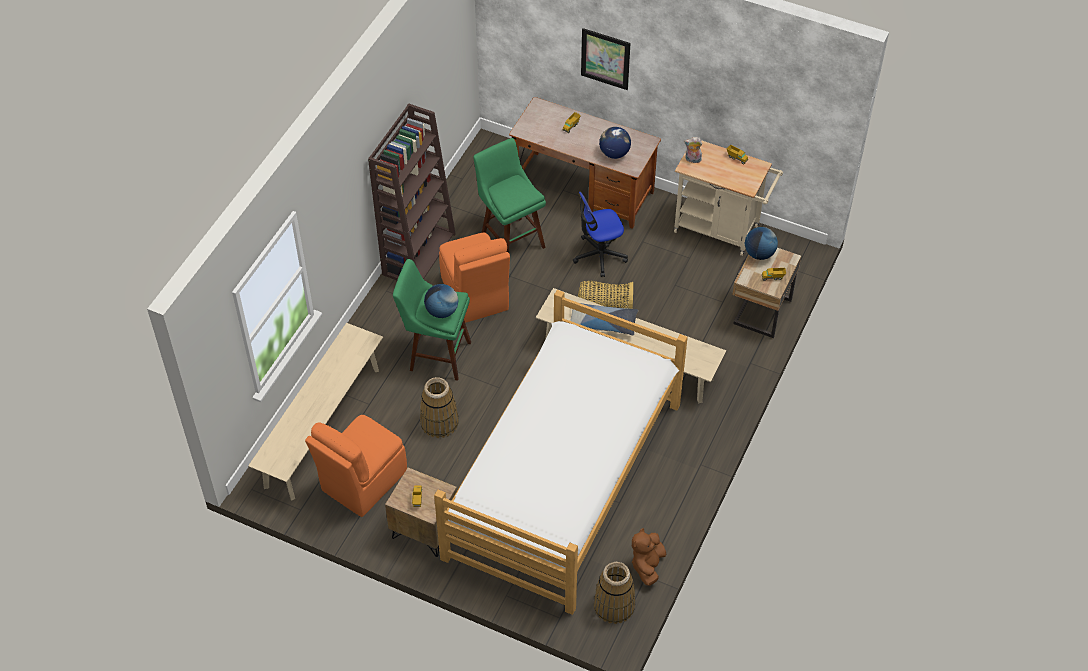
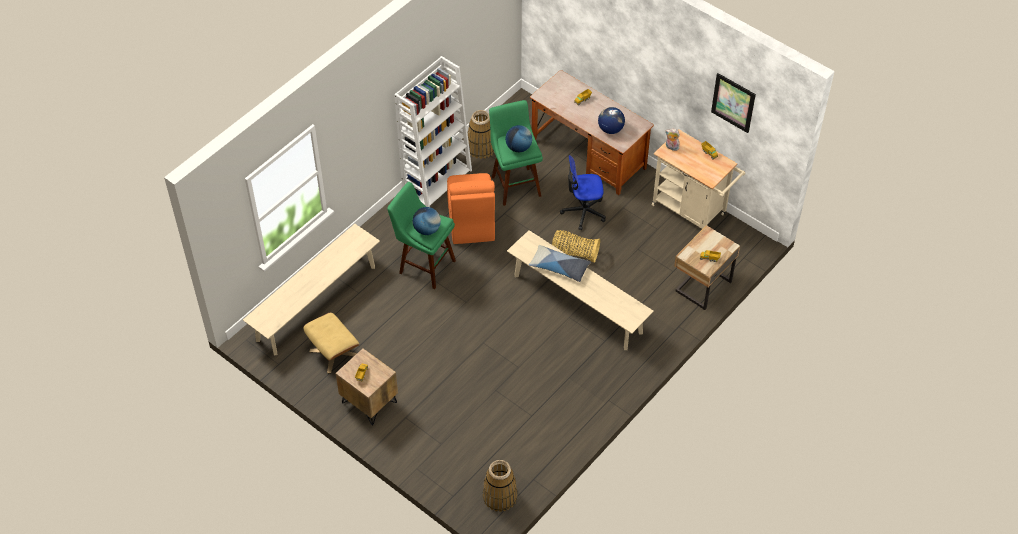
camera: 15 degrees right, 0 degrees up
orange chair [305,415,407,517] -> beige ottoman [303,313,359,373]
brown bookcase [368,103,456,280] -> white bookcase [394,56,472,207]
basket [420,377,459,438] -> basket moved to [468,110,494,159]
bed [434,290,688,615] -> none
picture [581,28,630,90] -> picture moved to [711,73,756,133]
brown plush toy [632,528,666,586] -> none
globe [745,227,778,260] -> globe moved to [505,125,533,152]

